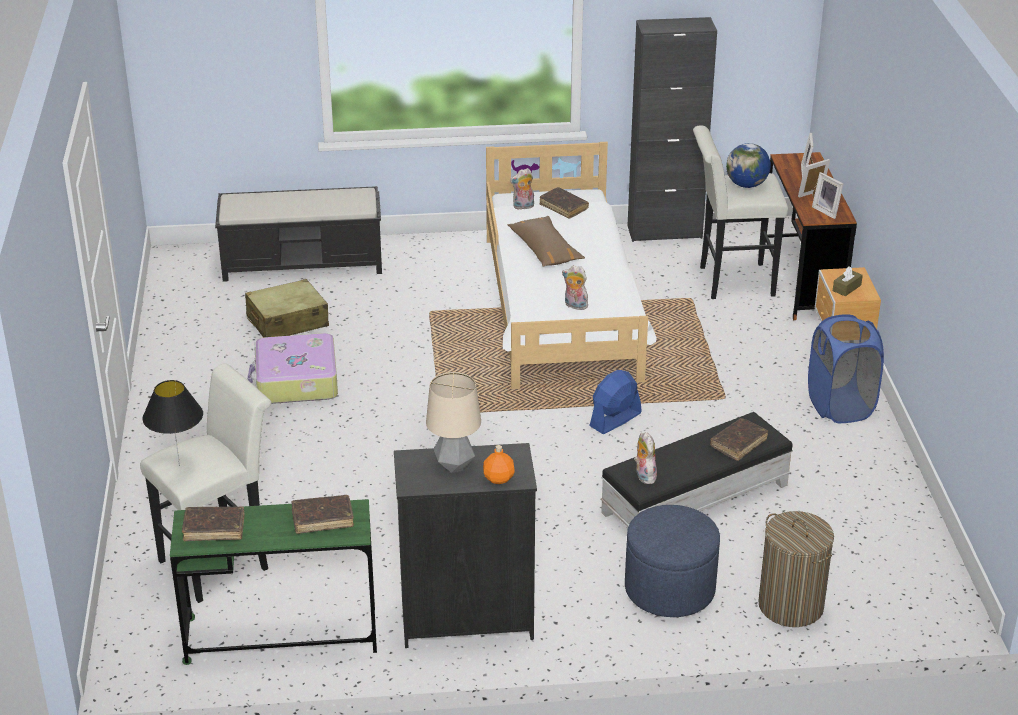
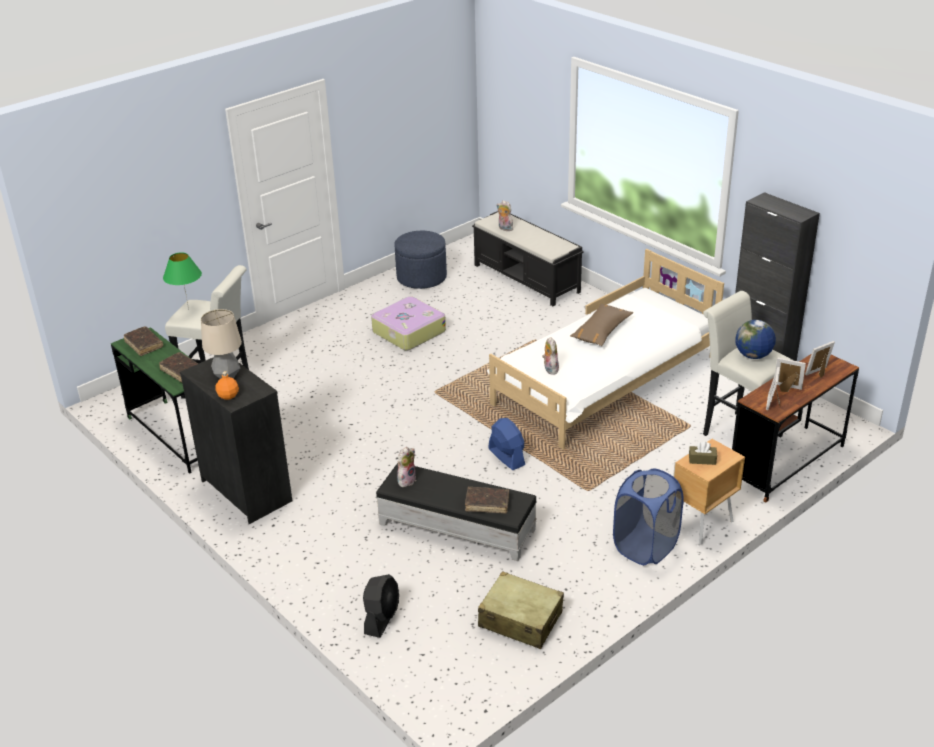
camera: 55 degrees right, 0 degrees up
black table lamp [143,380,203,466] -> green table lamp [163,252,202,310]
beige suitcase [245,279,329,337] -> beige suitcase moved to [478,571,564,649]
plush toy [510,168,534,210] -> plush toy moved to [497,201,513,231]
brown book [539,187,589,219] -> none
blue fan [589,370,642,434] -> blue fan turned 45 degrees clockwise [488,418,525,470]
blue ottoman [625,505,720,617] -> blue ottoman moved to [394,231,447,289]
laundry basket [758,511,834,627] -> black fan [363,574,399,638]

